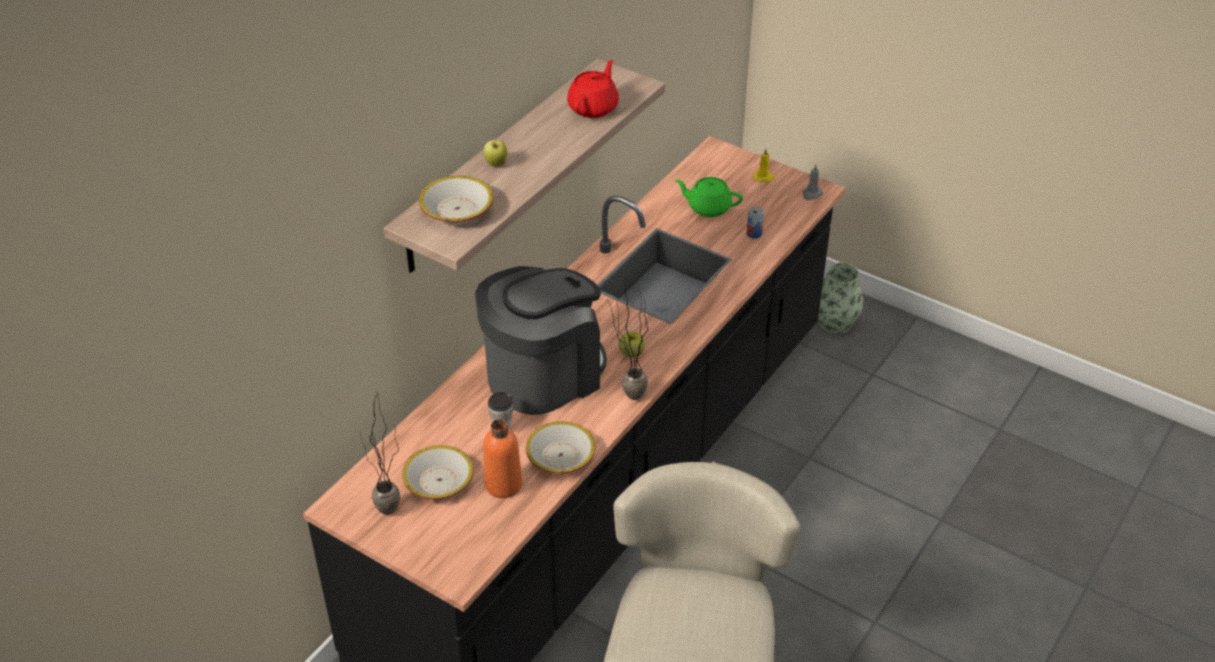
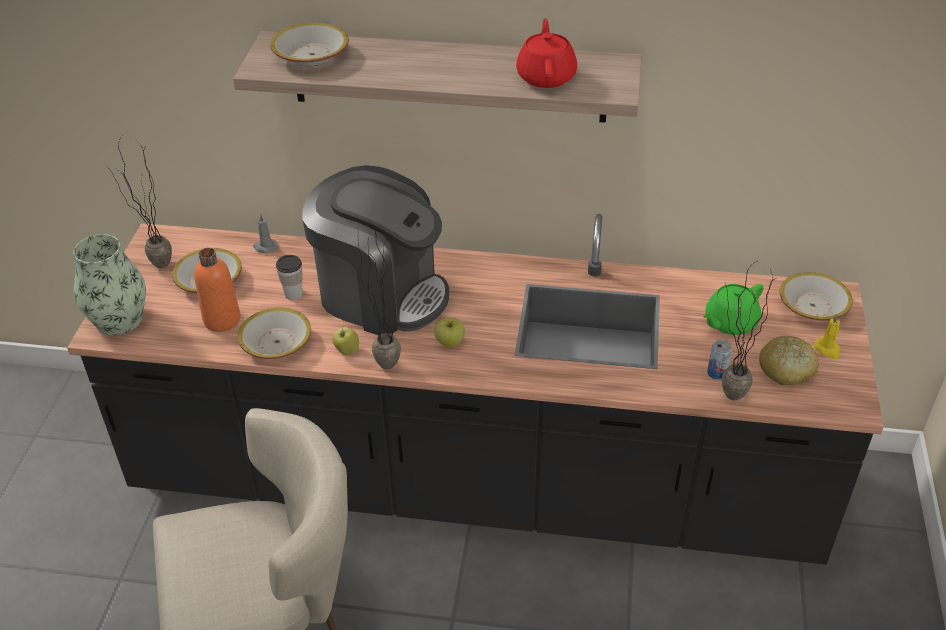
camera: 65 degrees right, 0 degrees up
apple [483,139,508,167] -> apple moved to [333,327,359,355]
red teapot [567,60,619,118] -> red teapot turned 90 degrees counterclockwise [516,19,577,88]
green teapot [675,177,743,217] -> green teapot turned 120 degrees counterclockwise [703,284,764,335]
grey candle [802,164,823,200] -> grey candle moved to [253,214,279,254]
vase [818,263,863,334] -> vase moved to [73,234,146,335]
none -> potted plant [722,261,776,401]
none -> bread [759,336,819,385]
none -> bowl [779,272,853,320]

